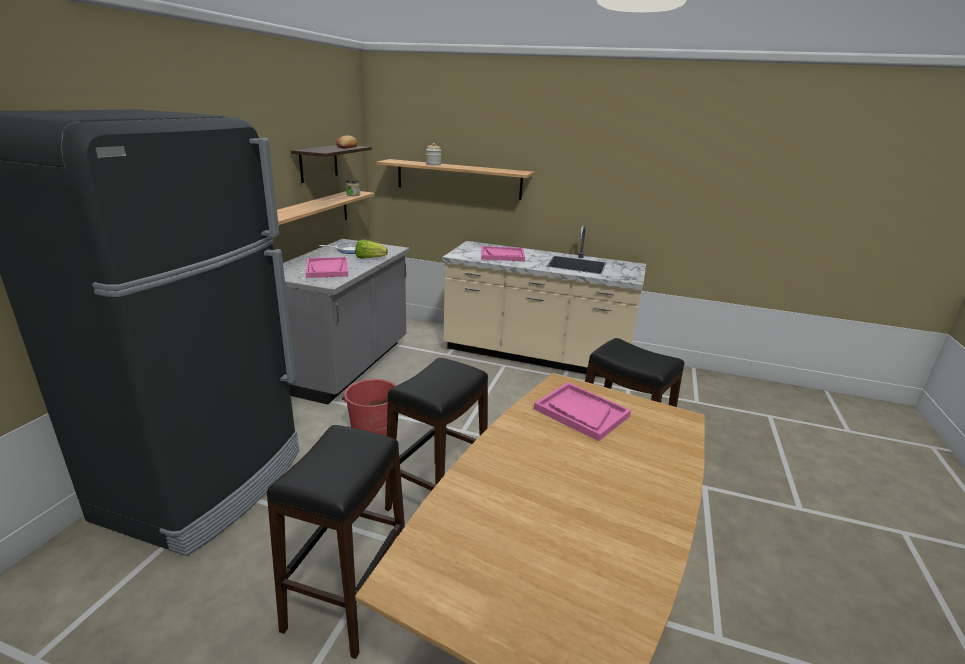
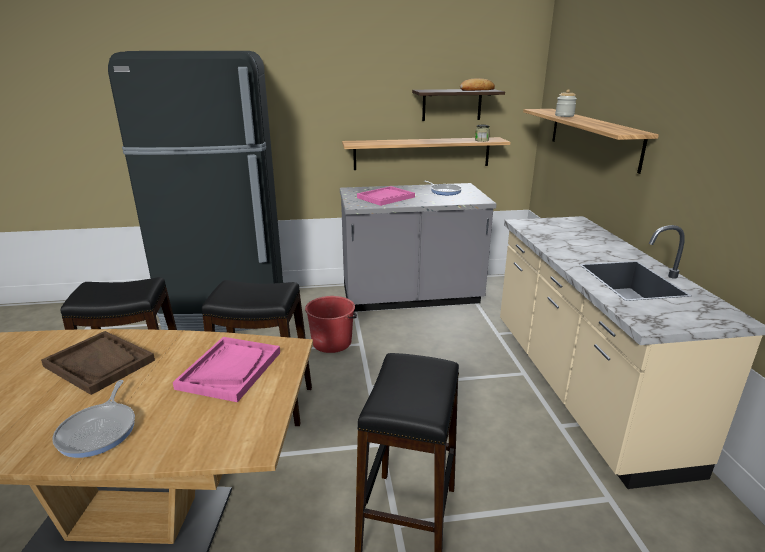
camera: 65 degrees right, 0 degrees up
lettuce [355,240,388,259] -> none
pink tray [481,246,525,261] -> none
none -> brown tray [41,331,155,395]
none -> frying pan [52,380,135,458]

